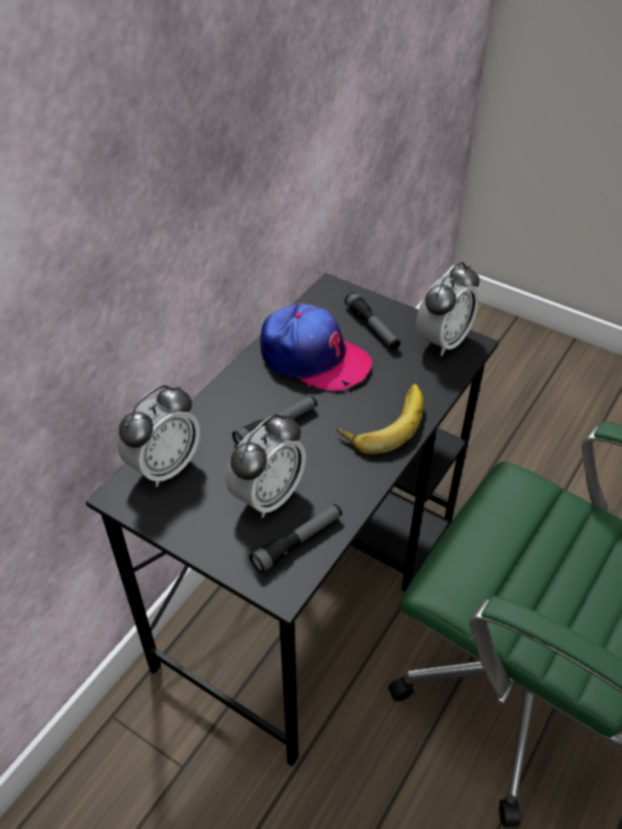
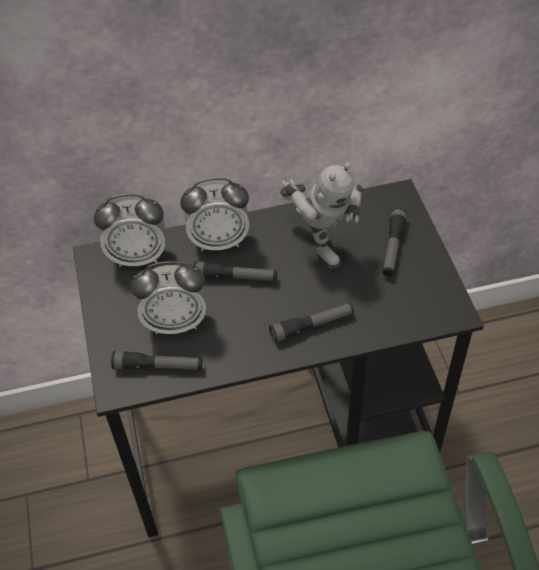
camera: 45 degrees right, 5 degrees up
cap [260,303,372,391] -> toy robot [280,163,363,269]
banana [337,384,424,454] -> flashlight [269,303,354,343]
alarm clock [416,262,480,356] -> alarm clock moved to [180,178,249,251]

